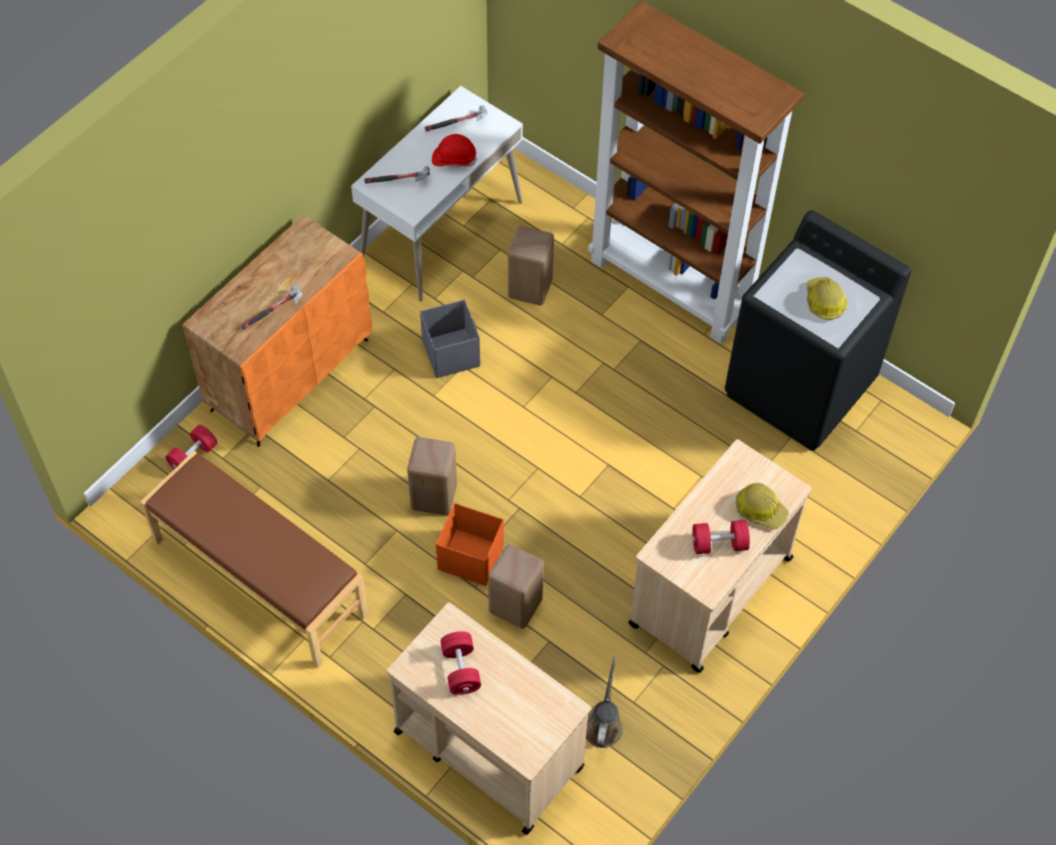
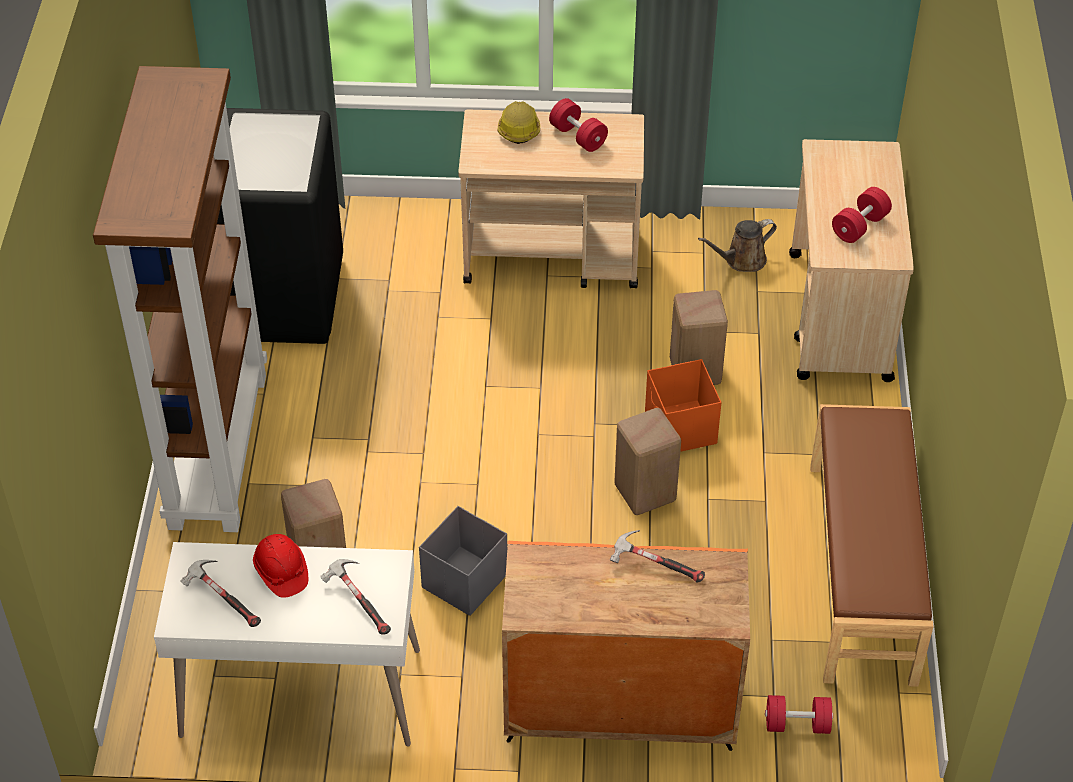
camera: 125 degrees left, 10 degrees down
hard hat [807,277,848,320] -> none

